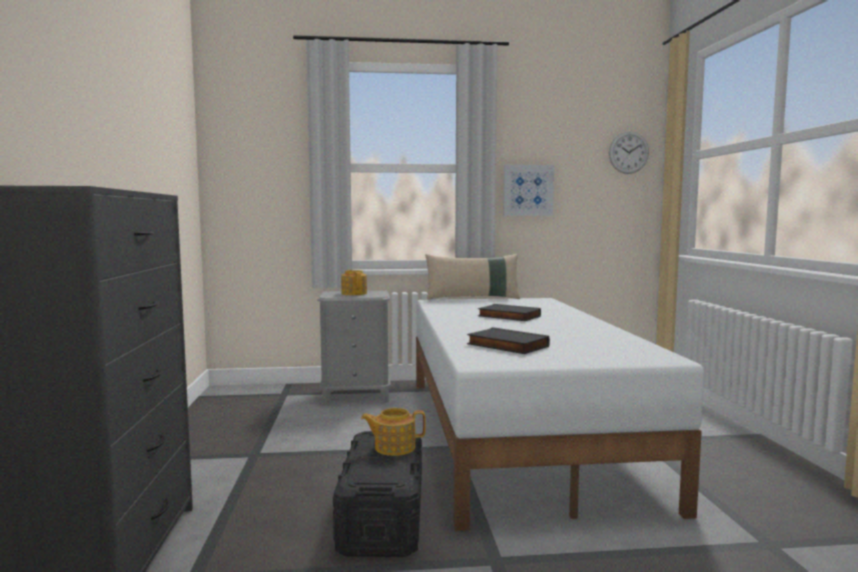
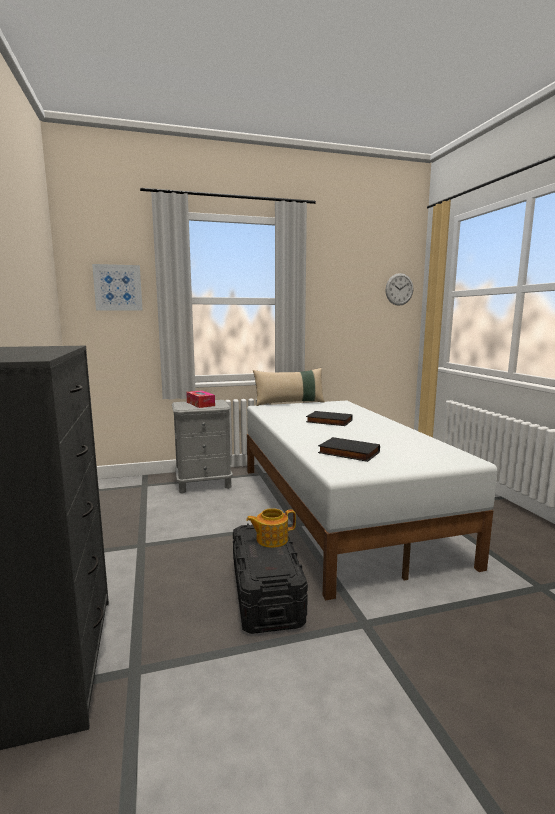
camera: 10 degrees left, 5 degrees up
teapot [341,270,367,295] -> tissue box [186,390,215,408]
picture [503,165,554,216] -> picture moved to [92,264,143,311]

